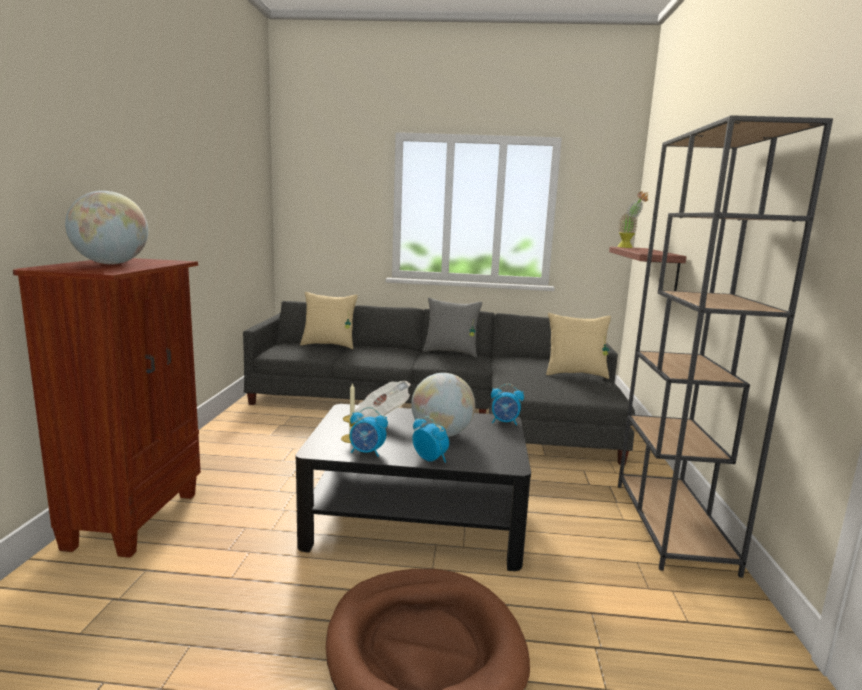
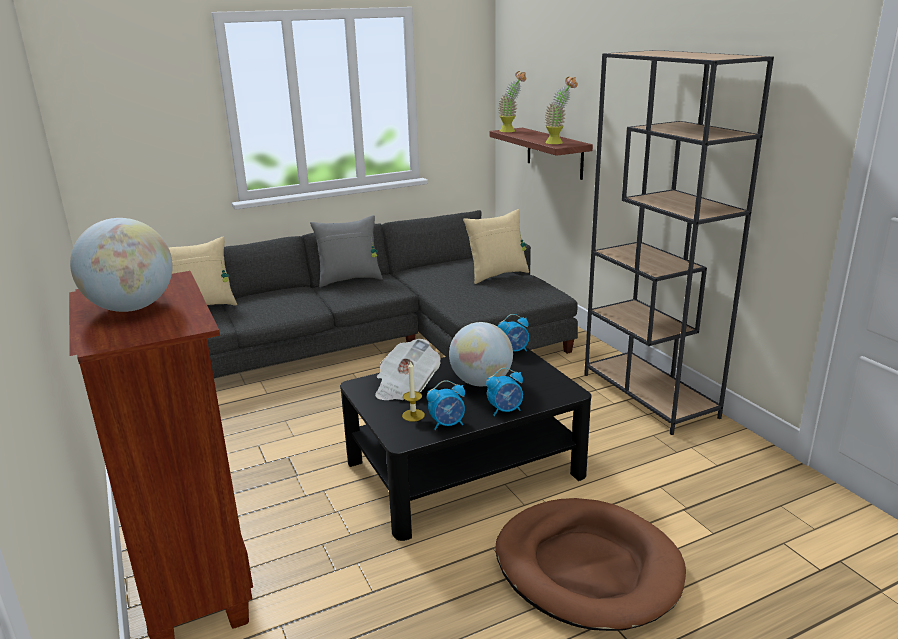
camera: 30 degrees left, 10 degrees up
alarm clock [412,416,449,463] -> alarm clock turned 150 degrees clockwise [486,368,523,416]
none -> potted plant [544,77,578,144]

